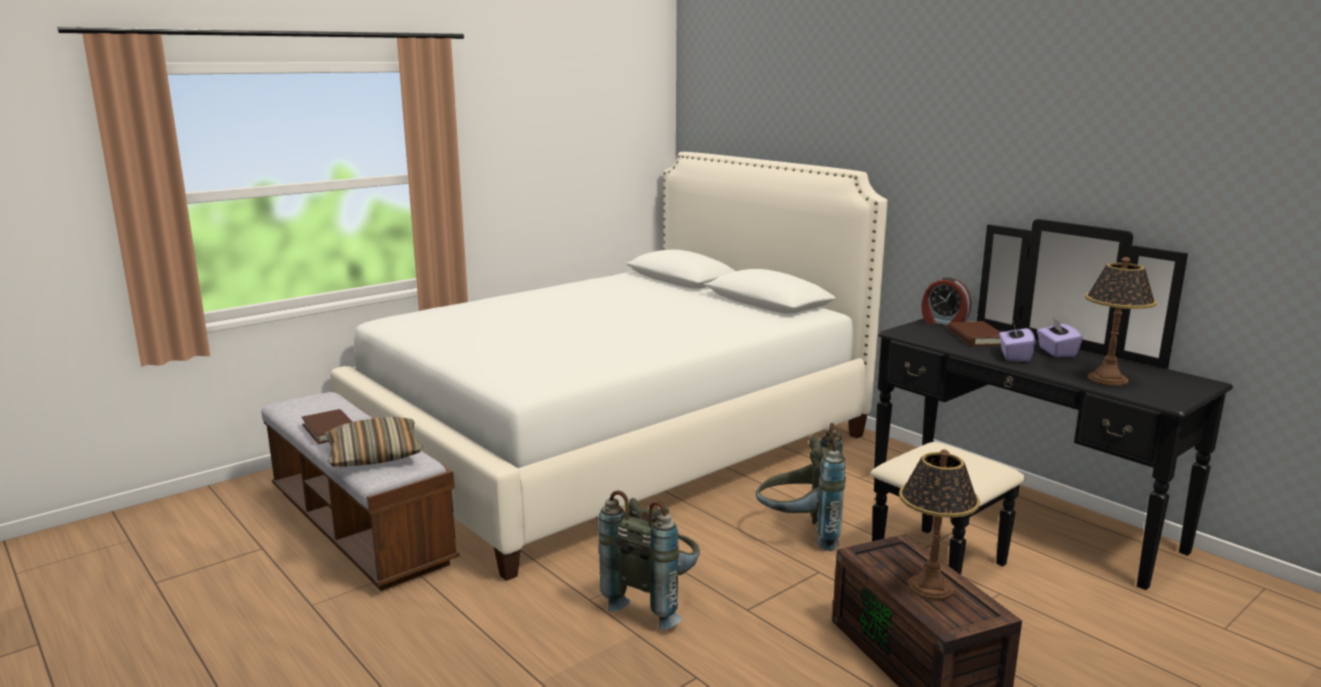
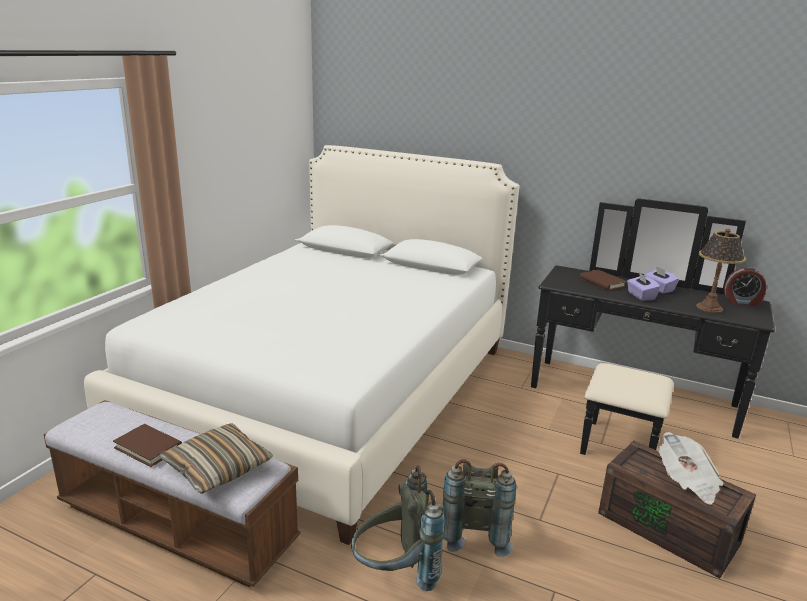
camera: 25 degrees left, 5 degrees up
grey backpack [756,423,846,551] -> grey backpack moved to [351,466,445,591]
table lamp [899,449,980,600] -> newspaper [658,432,723,505]
alarm clock [921,277,971,327] -> alarm clock moved to [724,267,766,306]

